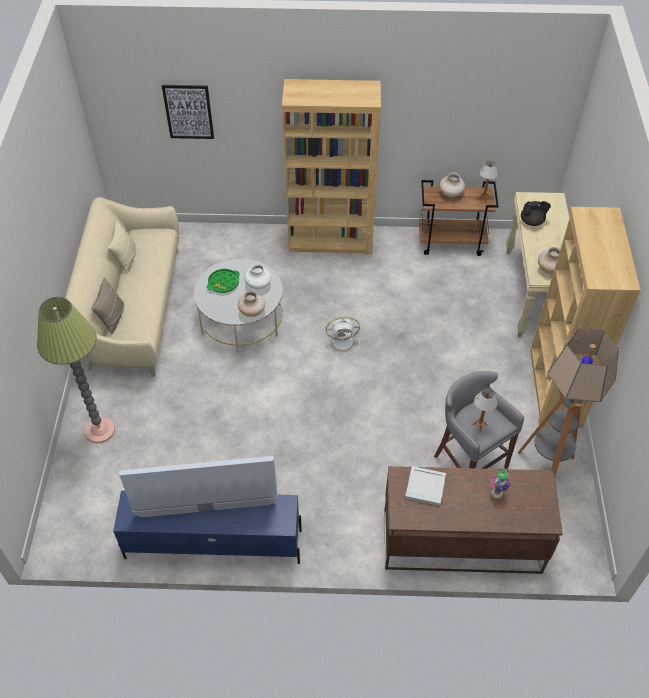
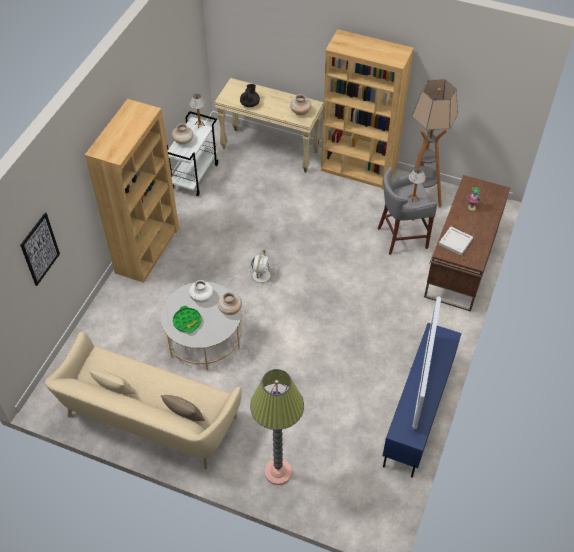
camera: 70 degrees left, 0 degrees up
brown cart [419,180,499,256] -> white cart [167,111,218,196]

